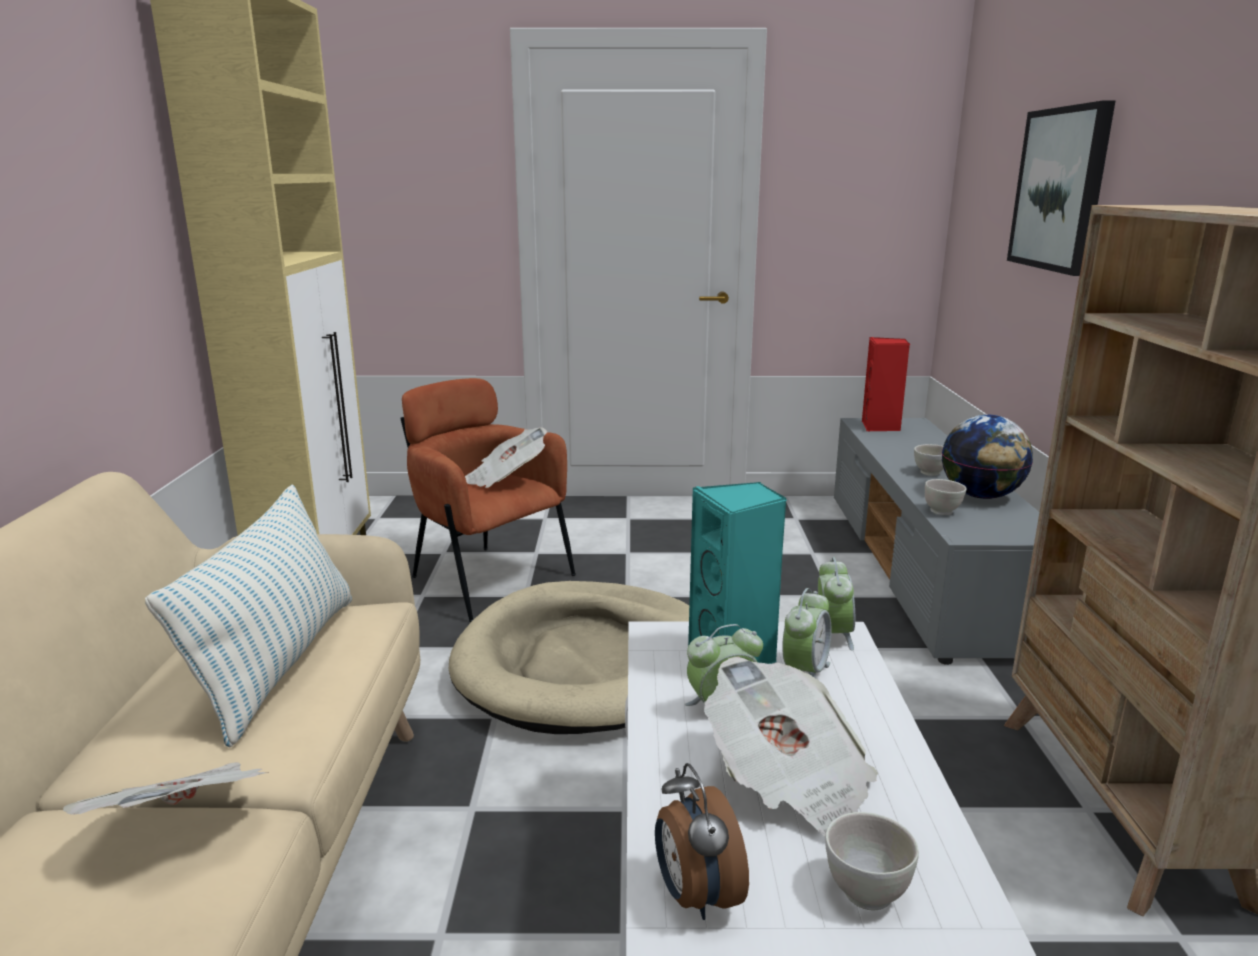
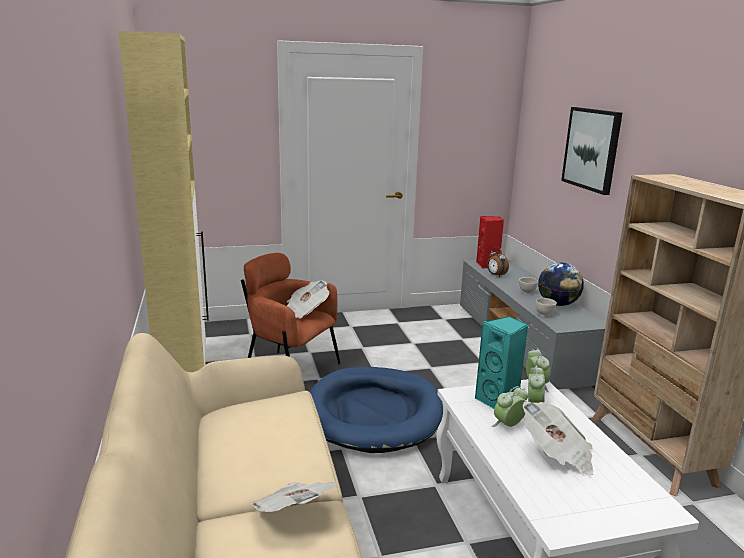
camera: 15 degrees left, 0 degrees up
pillow [145,484,352,747] -> none
beige dog bed [449,581,689,734] -> blue dog bed [310,367,443,453]
alarm clock [655,763,749,920] -> alarm clock moved to [487,247,509,277]
white bowl [825,812,919,910] -> none

